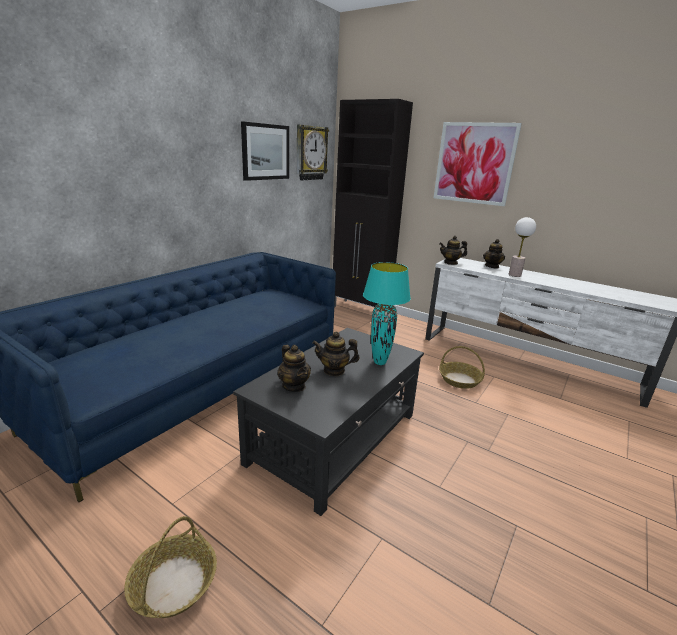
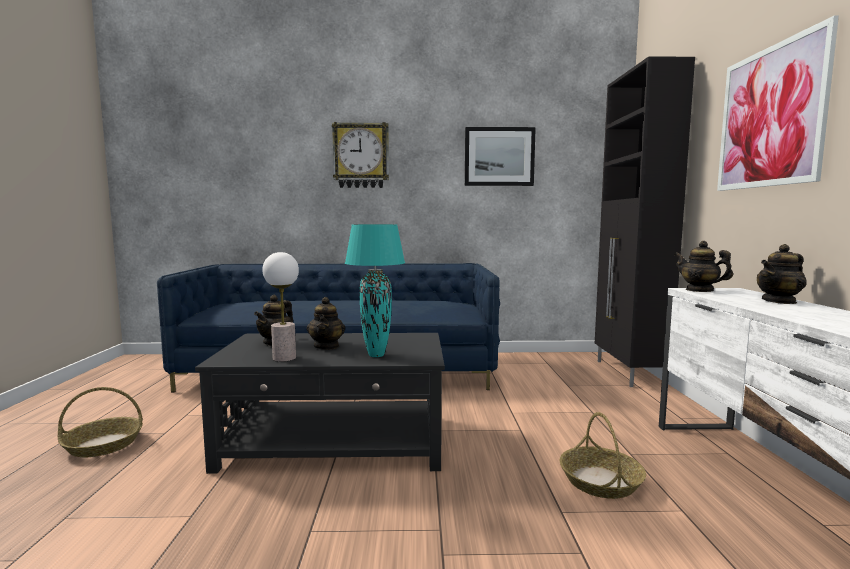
camera: 55 degrees right, 15 degrees down
wall clock [297,124,329,180] -> wall clock moved to [332,122,389,188]
teapot [312,332,360,376] -> teapot turned 150 degrees counterclockwise [307,297,345,350]
table lamp [509,217,536,277] -> table lamp moved to [262,252,299,362]

